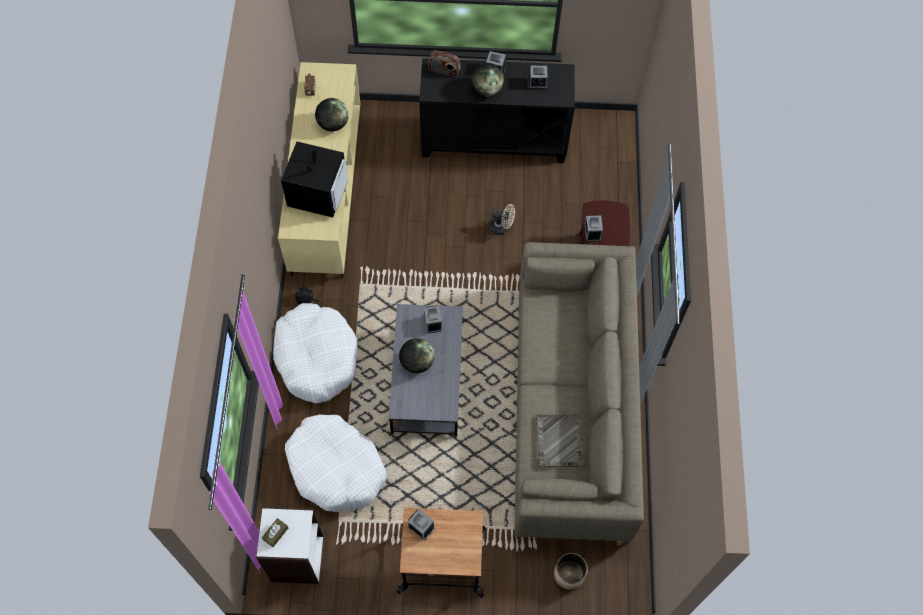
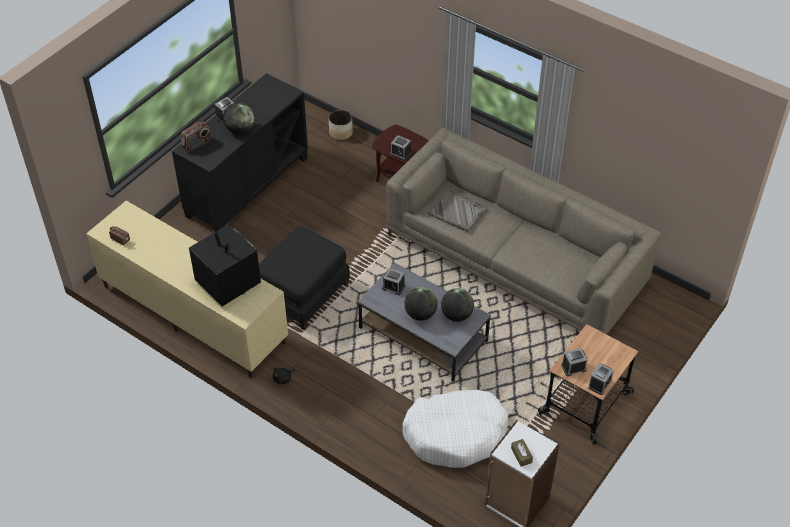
camera: 55 degrees left, 15 degrees down
white dog bed [273,303,358,403] -> none
globe [315,98,349,131] -> globe moved to [441,288,474,322]
beige fan [489,204,515,235] -> none
alarm clock [527,66,548,89] -> alarm clock moved to [588,363,614,395]
grey tray [536,414,585,467] -> grey tray moved to [428,189,488,232]
planter [554,553,588,590] -> planter moved to [329,110,353,140]
none -> black ottoman [259,226,350,330]

